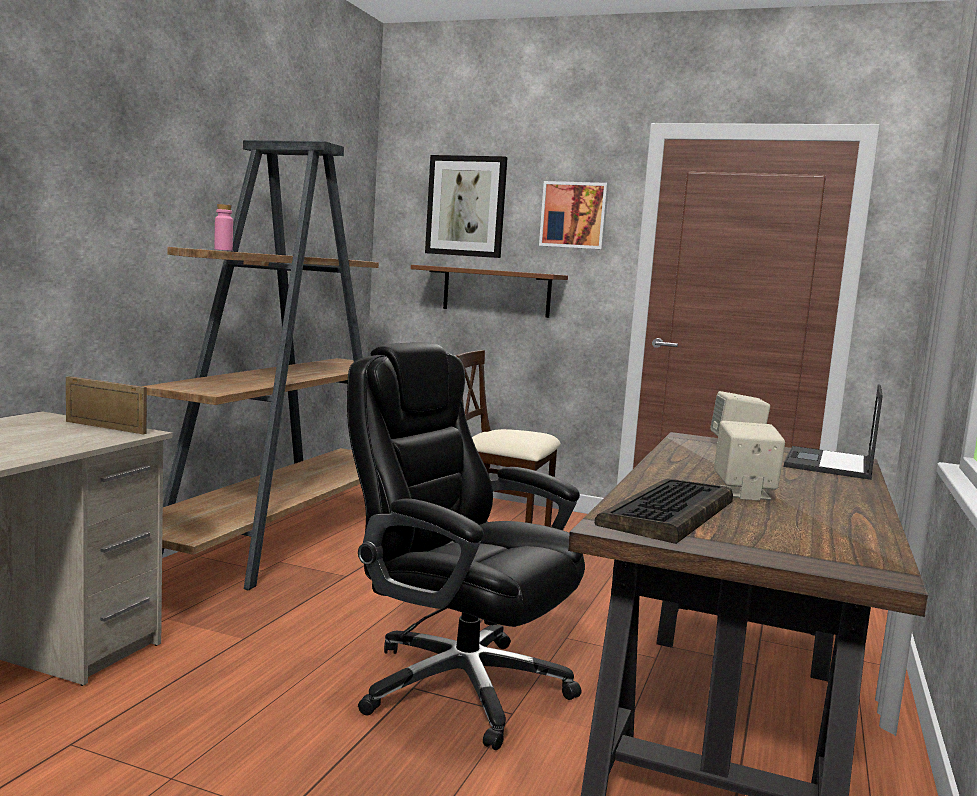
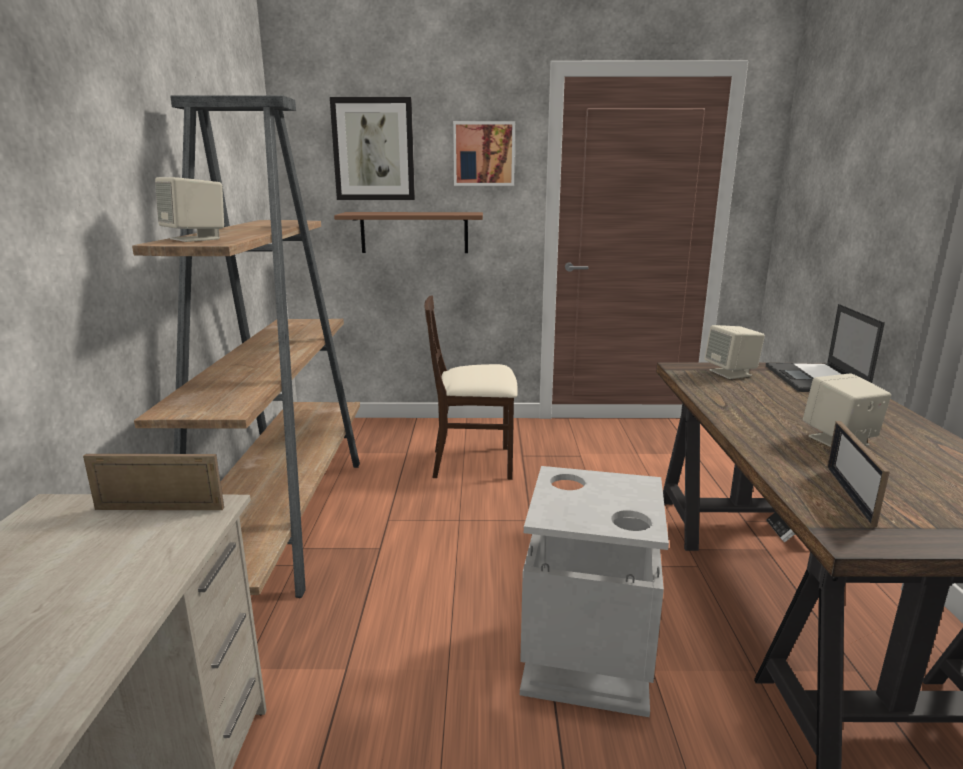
camera: 20 degrees left, 10 degrees up
pink bottle [214,204,233,251] -> beige speaker [155,177,224,242]
black office chair [347,342,585,750] -> grey trash can [520,466,669,717]
keyboard [595,479,733,544] -> picture frame [827,421,890,527]

